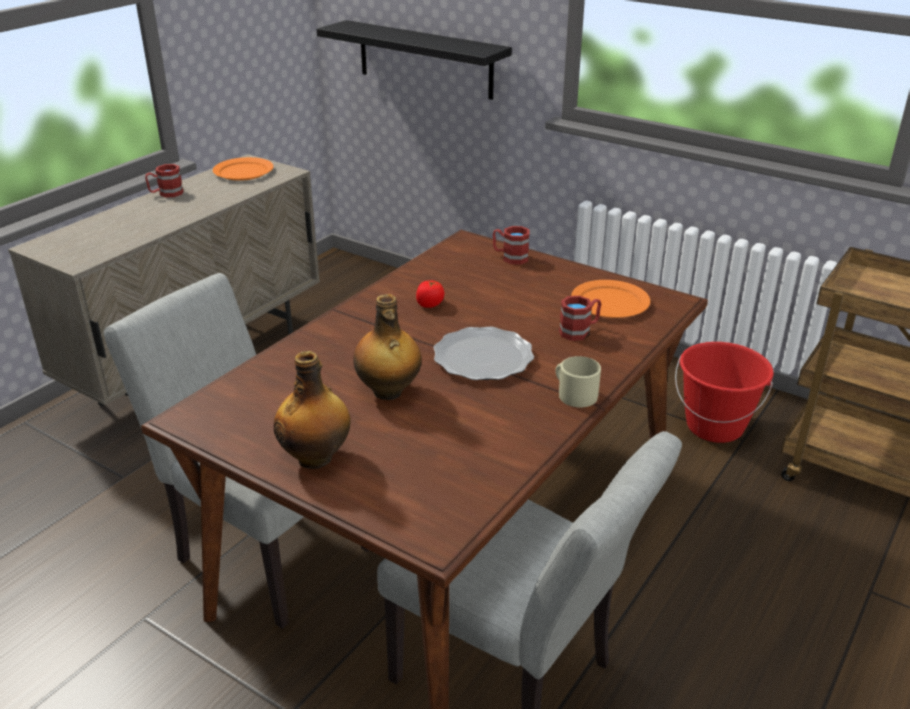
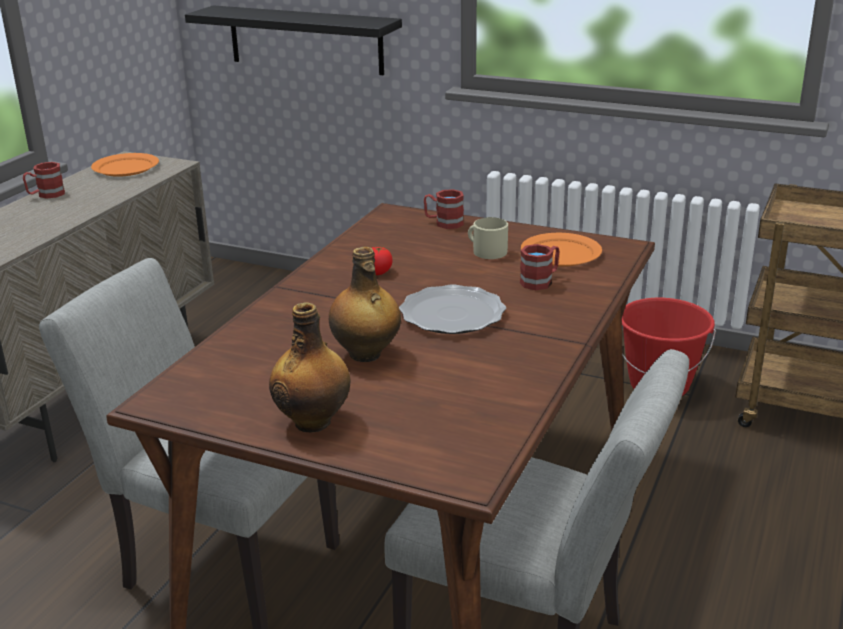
camera: 10 degrees left, 5 degrees down
beige mug [555,356,601,407] -> beige mug moved to [468,217,508,259]

